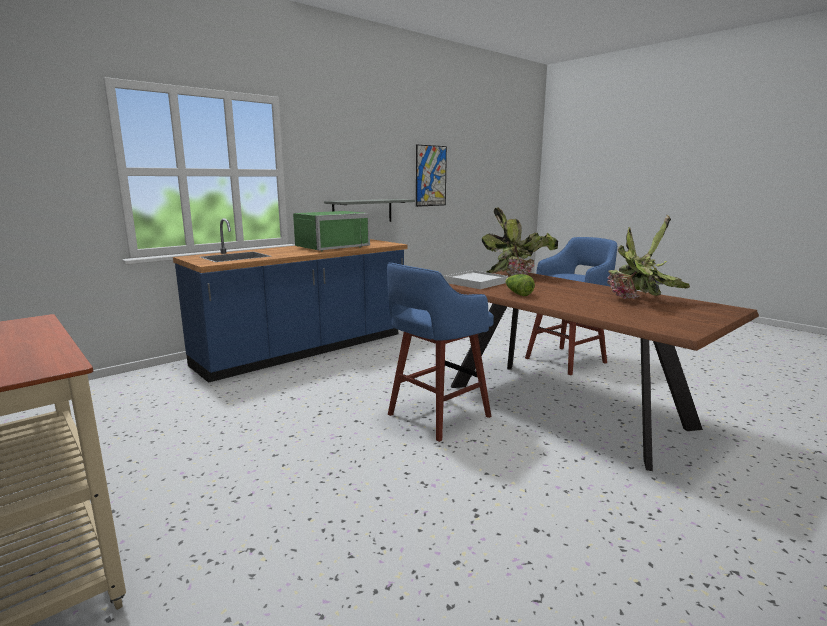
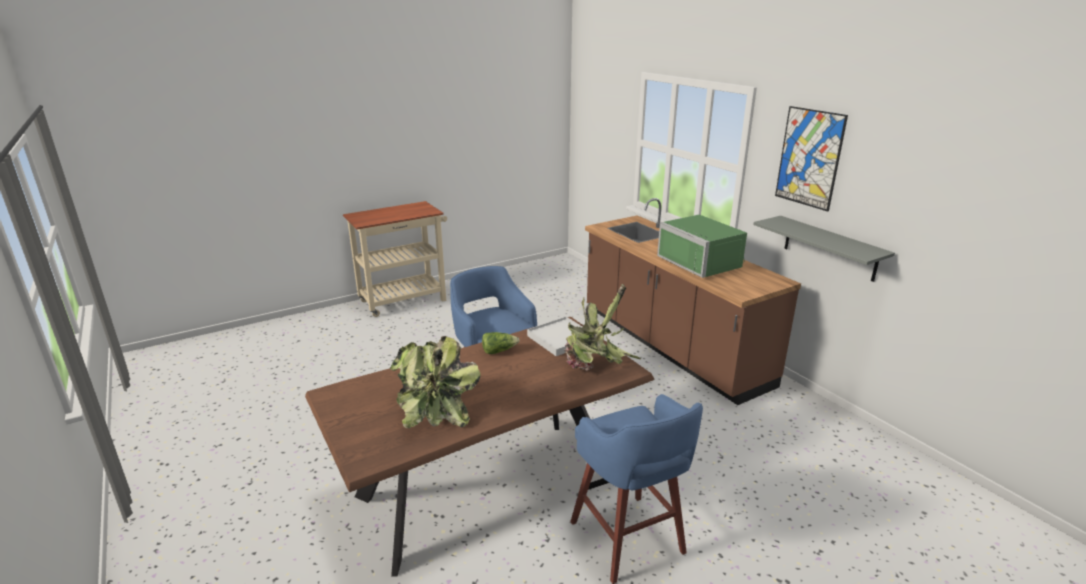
camera: 100 degrees right, 10 degrees up
blue counter [173,218,407,383] -> brown counter [585,198,801,405]
picture [416,145,447,207] -> picture moved to [775,106,848,211]

